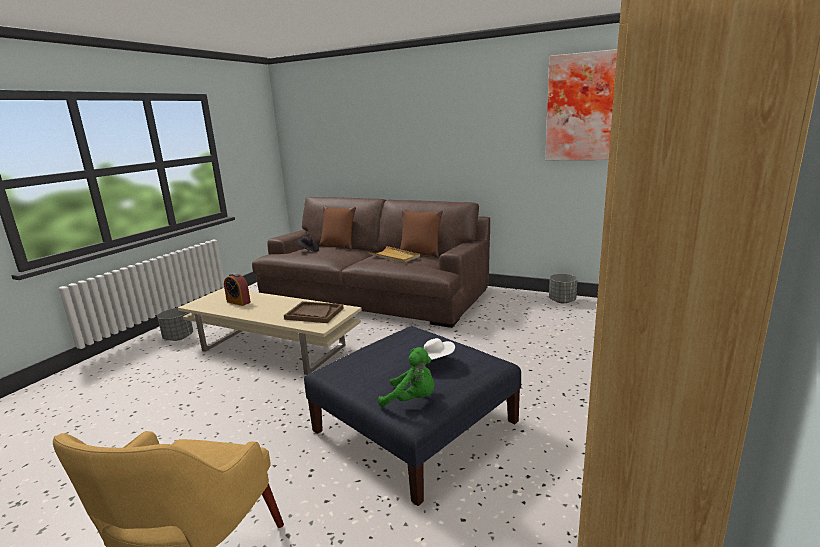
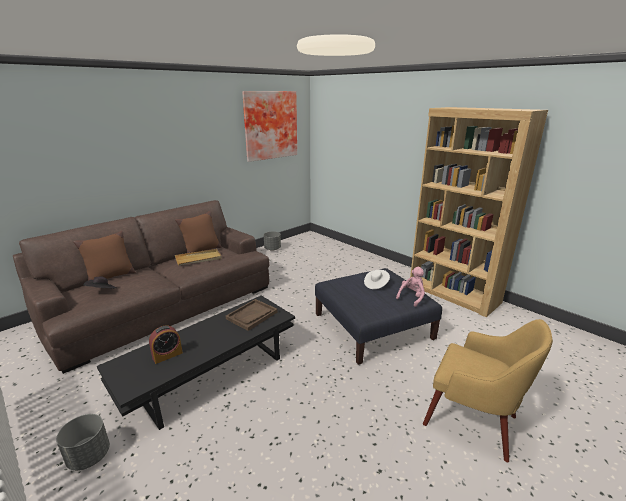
camera: 70 degrees left, 5 degrees up
beige coffee table [178,288,362,375] -> black coffee table [97,295,295,430]
green plush toy [378,347,434,407] -> pink plush toy [396,267,425,307]

